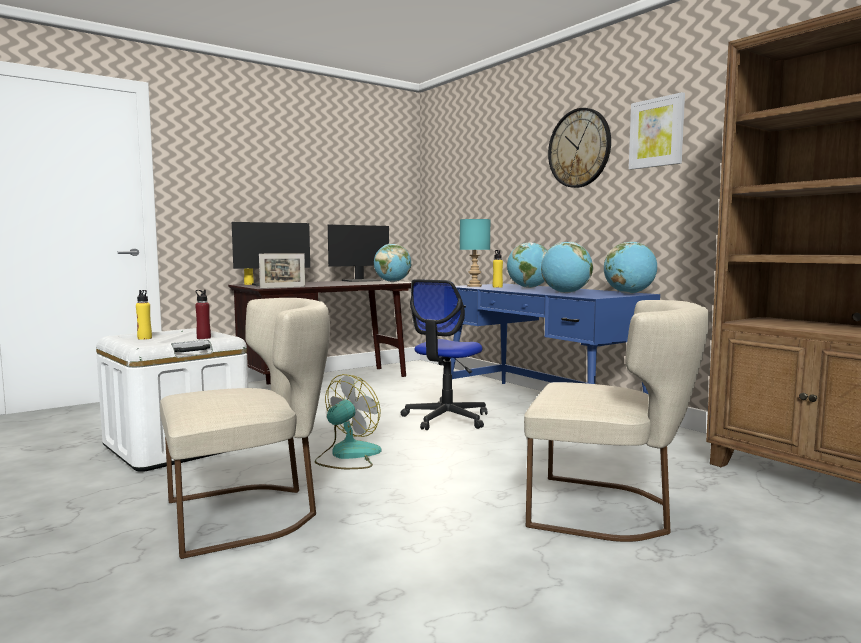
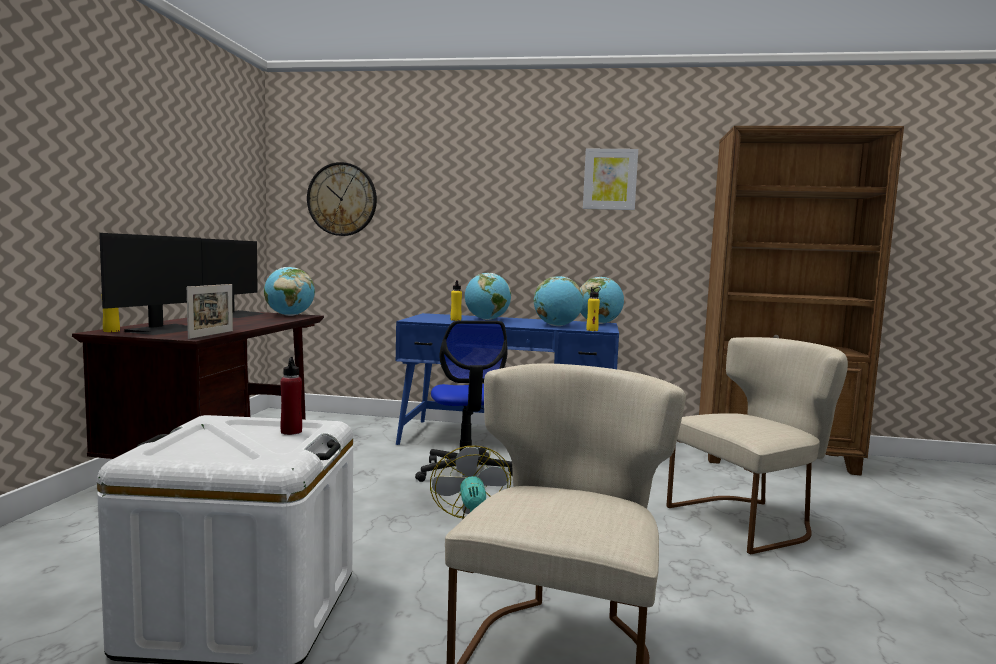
camera: 45 degrees left, 0 degrees up
yellow bottle [136,290,152,340] -> yellow bottle moved to [586,287,600,331]
turquoise table lamp [460,219,491,287] -> none
wall clock [548,108,611,188] -> wall clock moved to [307,162,377,236]

